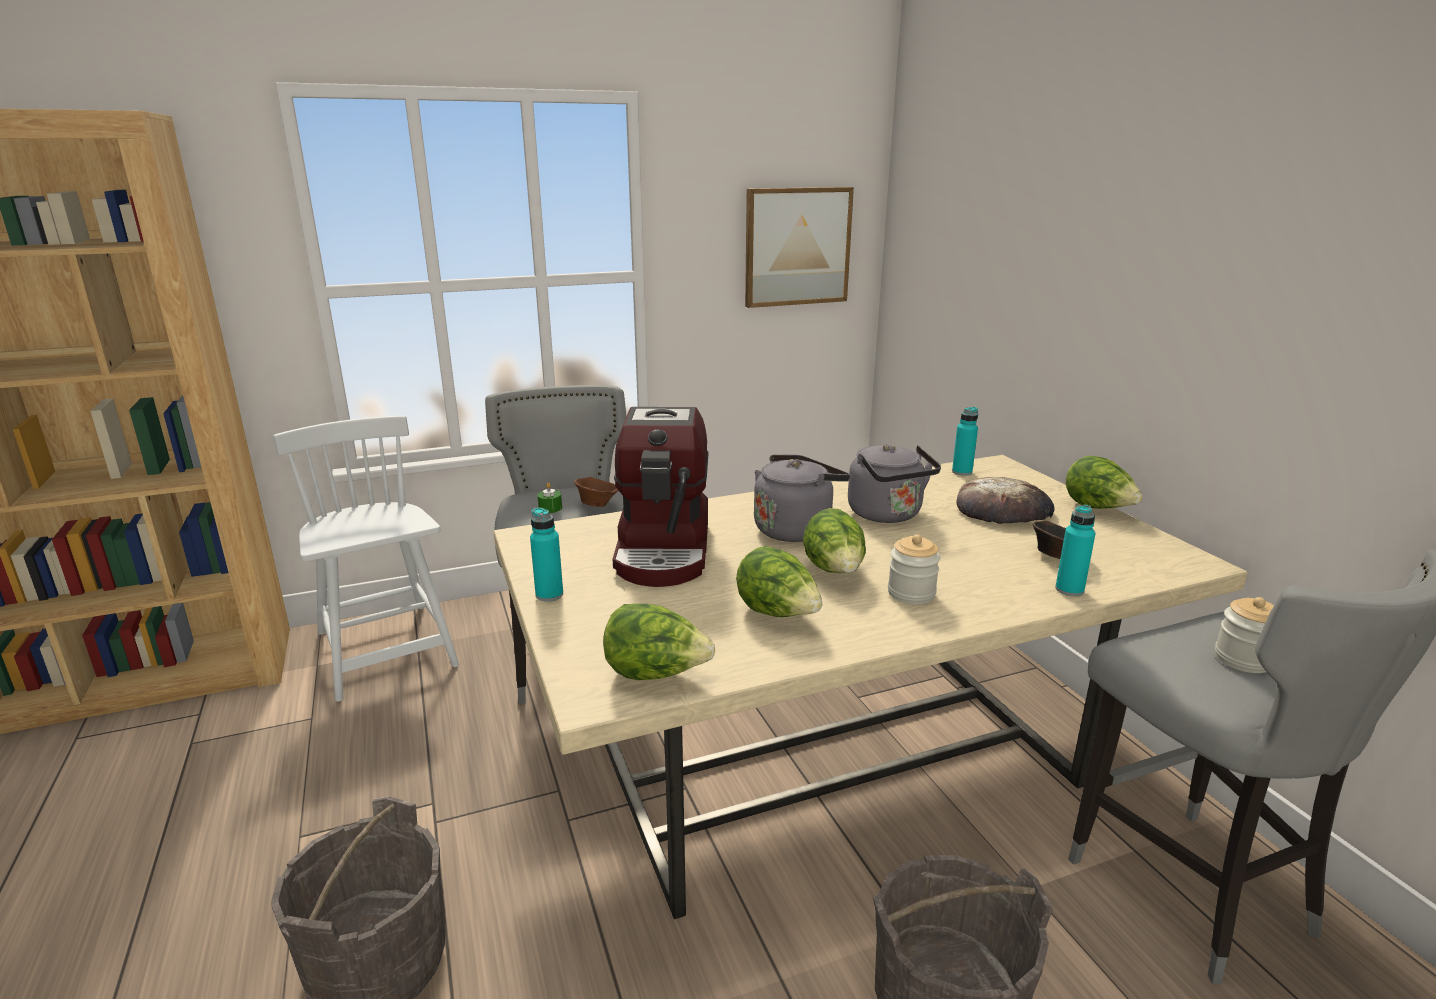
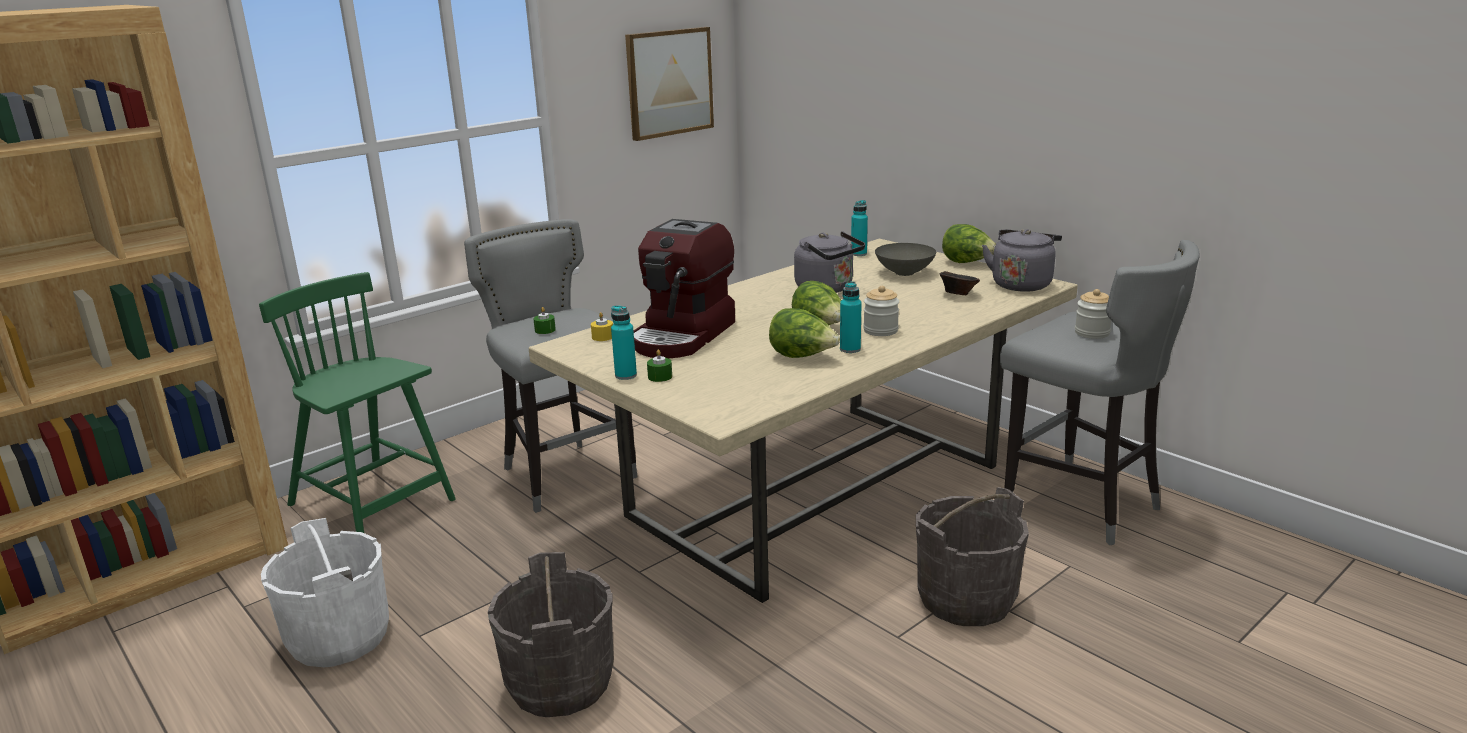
camera: 20 degrees left, 0 degrees up
white chair [273,416,459,702] -> green chair [259,272,456,533]
brown bowl [574,477,618,507] -> none
lettuce [603,604,715,680] -> none
coffee machine [612,407,709,587] -> coffee machine turned 45 degrees clockwise [634,219,735,358]
grey kettle [754,455,850,542] -> grey kettle moved to [982,229,1062,291]
bread [956,477,1055,524] -> grey bowl [875,243,936,276]
turquoise bottle [1055,504,1095,596] -> turquoise bottle moved to [840,282,862,353]
none -> white bucket [261,518,389,667]
none -> yellow candle [591,312,613,341]
none -> green candle [647,350,672,382]

